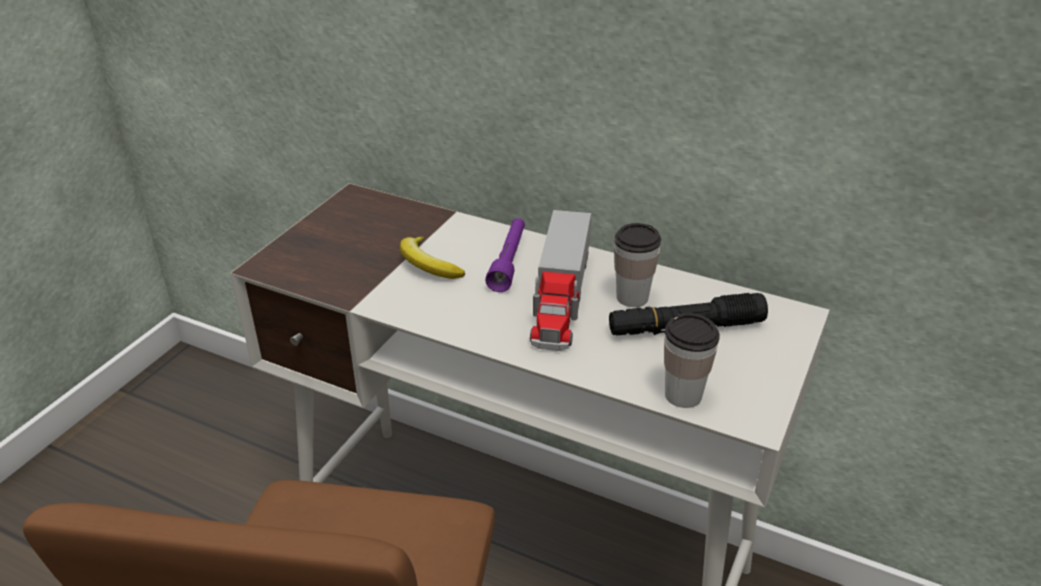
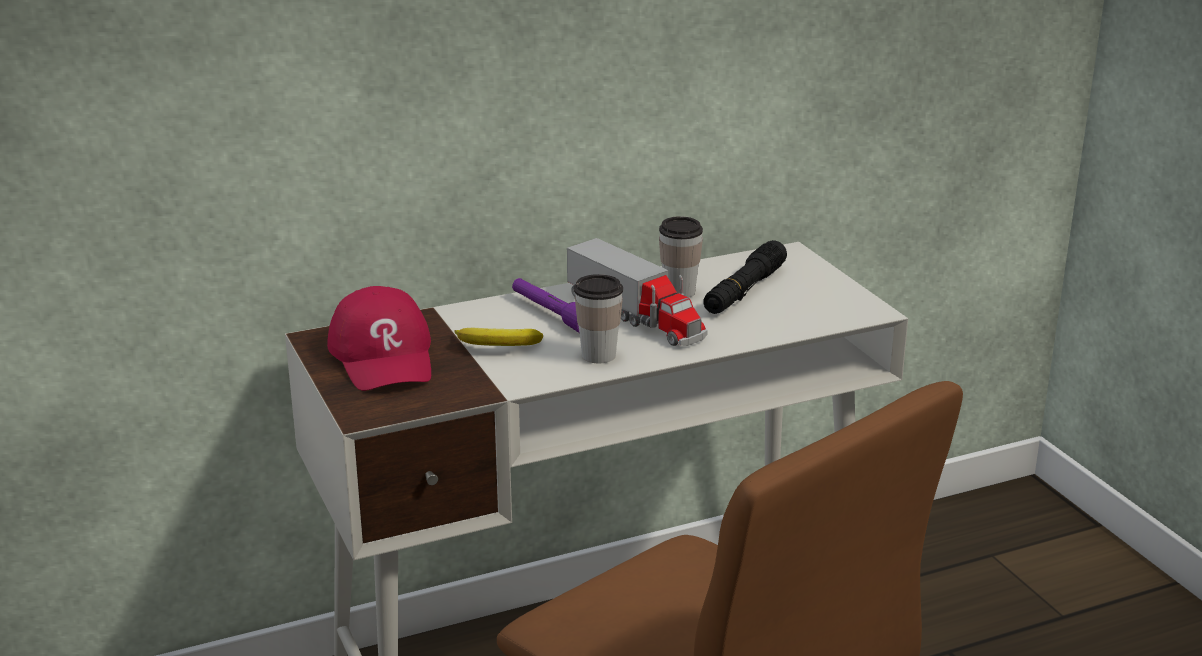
camera: 50 degrees left, 10 degrees down
cup [664,313,720,408] -> cup moved to [574,274,623,363]
none -> red cap [327,286,431,391]

